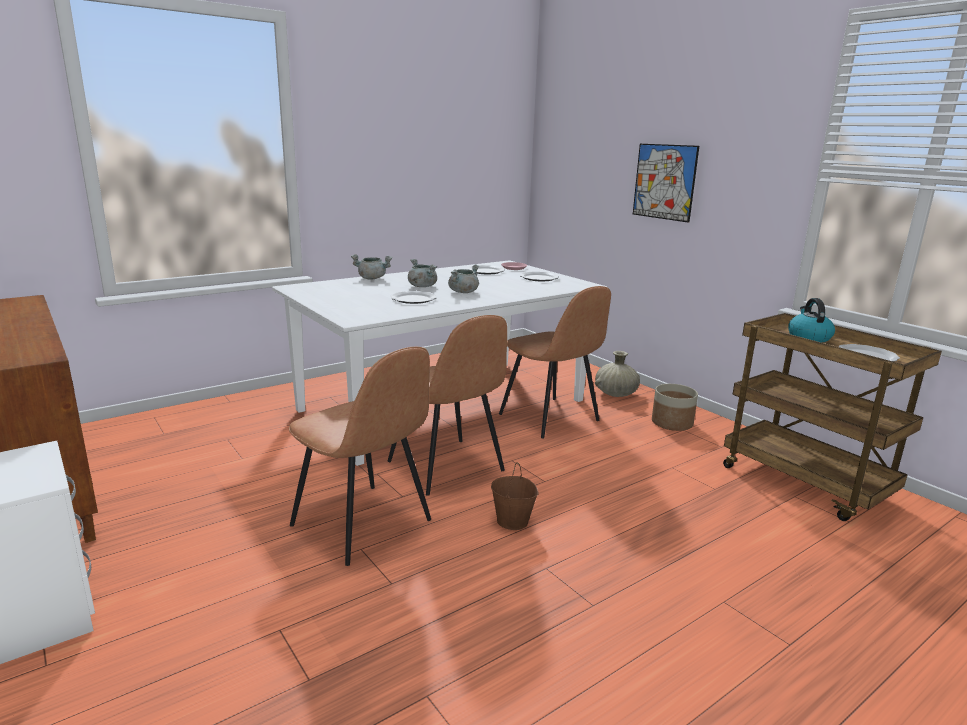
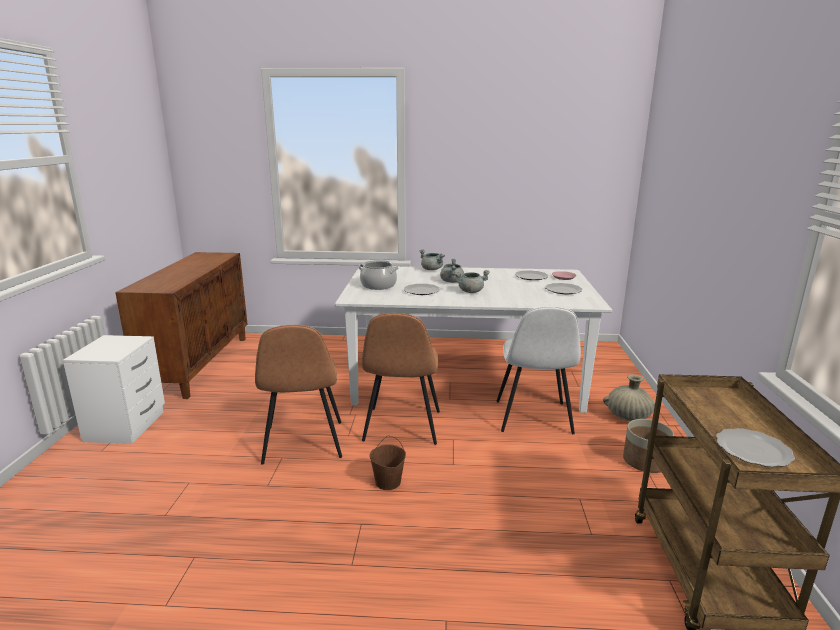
camera: 40 degrees right, 0 degrees up
brown chair [499,286,611,439] -> white chair [496,307,581,434]
picture [633,144,699,223] -> none
kettle [788,298,835,342] -> none
none -> cooking pot [358,260,399,290]

